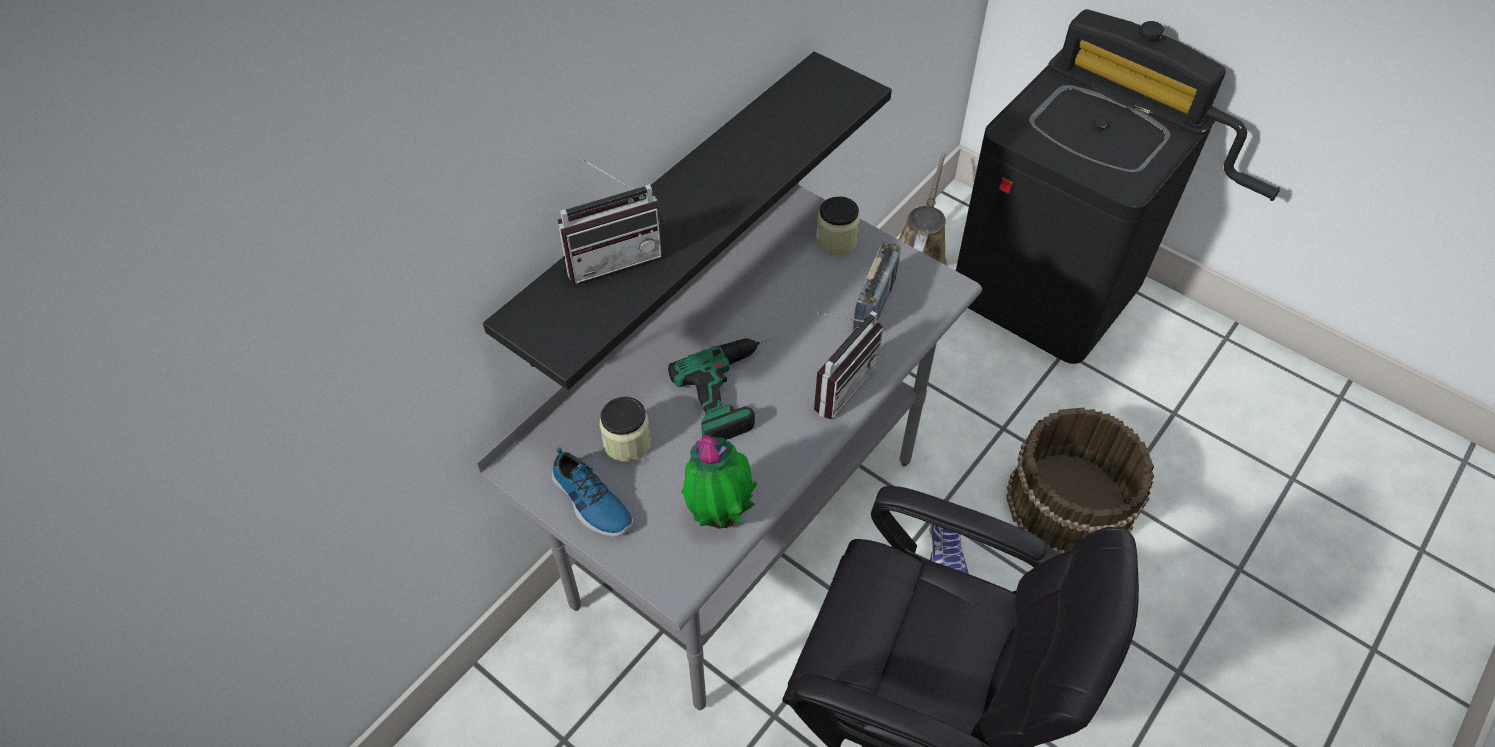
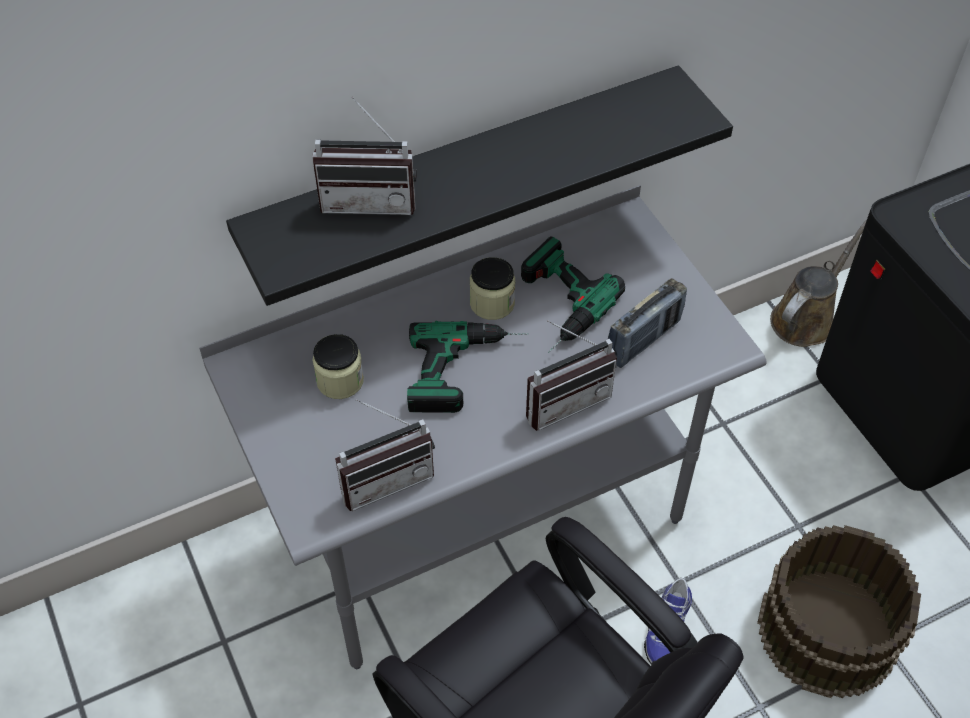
camera: 25 degrees right, 0 degrees up
shoe [552,447,634,537] -> none
potted plant [681,435,757,529] -> radio [335,399,435,511]
jar [816,196,860,255] -> jar moved to [470,257,515,320]
none -> power drill [521,236,625,353]

